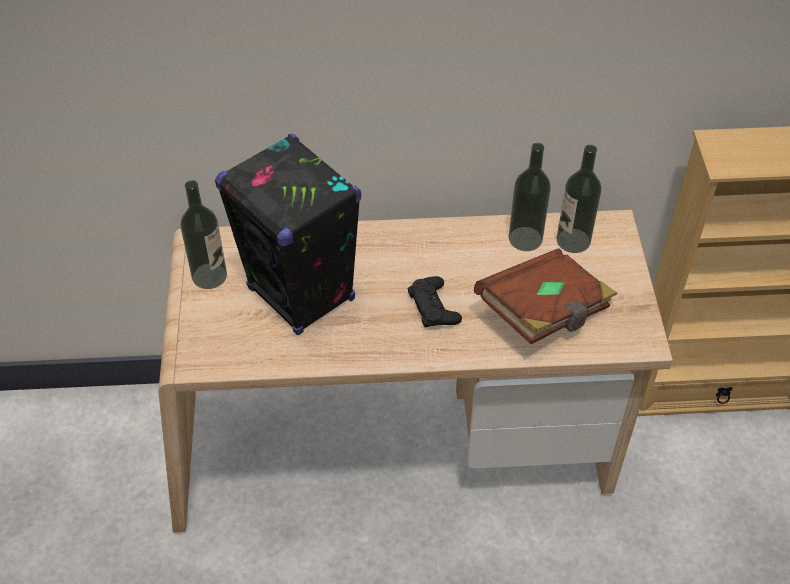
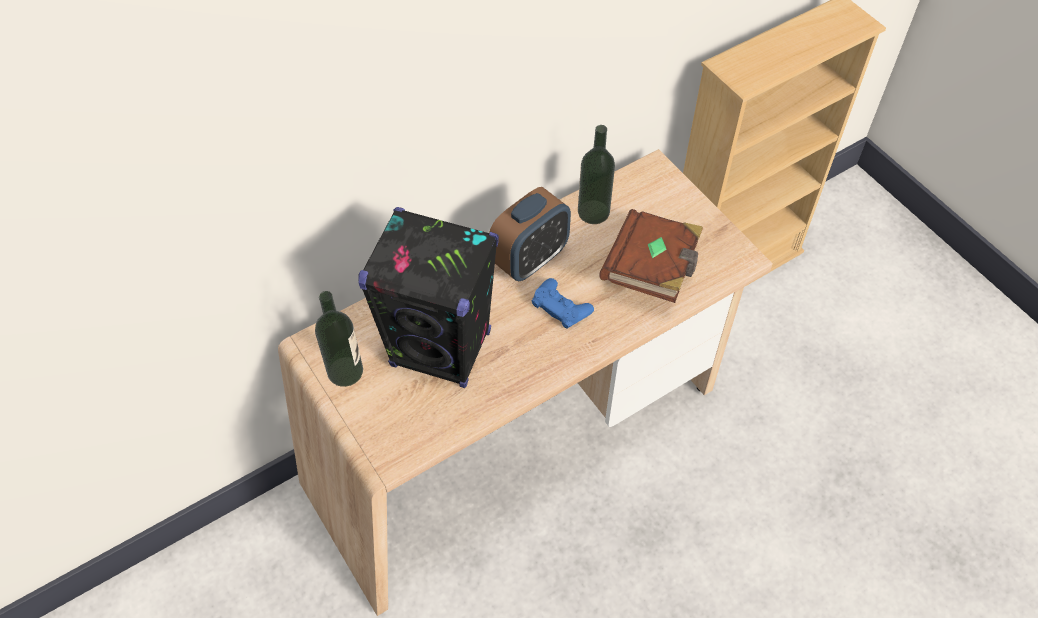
camera: 30 degrees left, 5 degrees up
black game controller [407,276,462,328] -> blue game controller [531,278,594,329]
bottle [557,145,601,253] -> none
none -> alarm clock [489,187,571,281]

